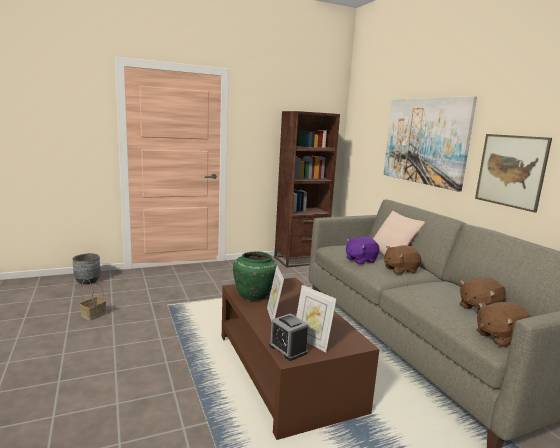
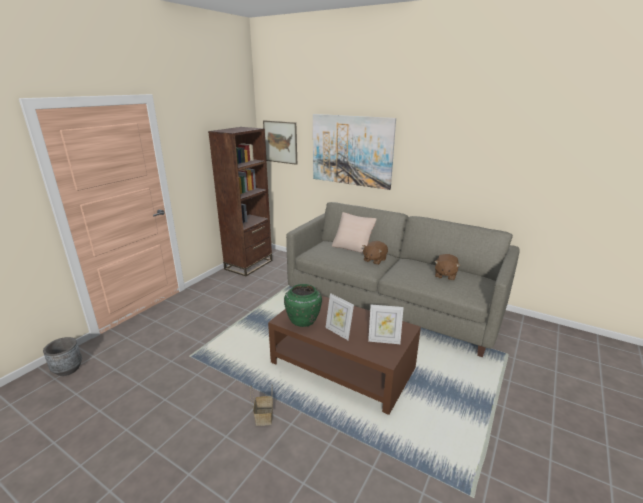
camera: 35 degrees left, 10 degrees up
basket [80,279,106,321] -> basket moved to [250,385,273,426]
alarm clock [269,313,309,361] -> none
purple plush toy [346,237,380,264] -> none
picture [475,134,552,213] -> picture moved to [263,120,297,165]
brown plush toy [477,302,531,347] -> none

